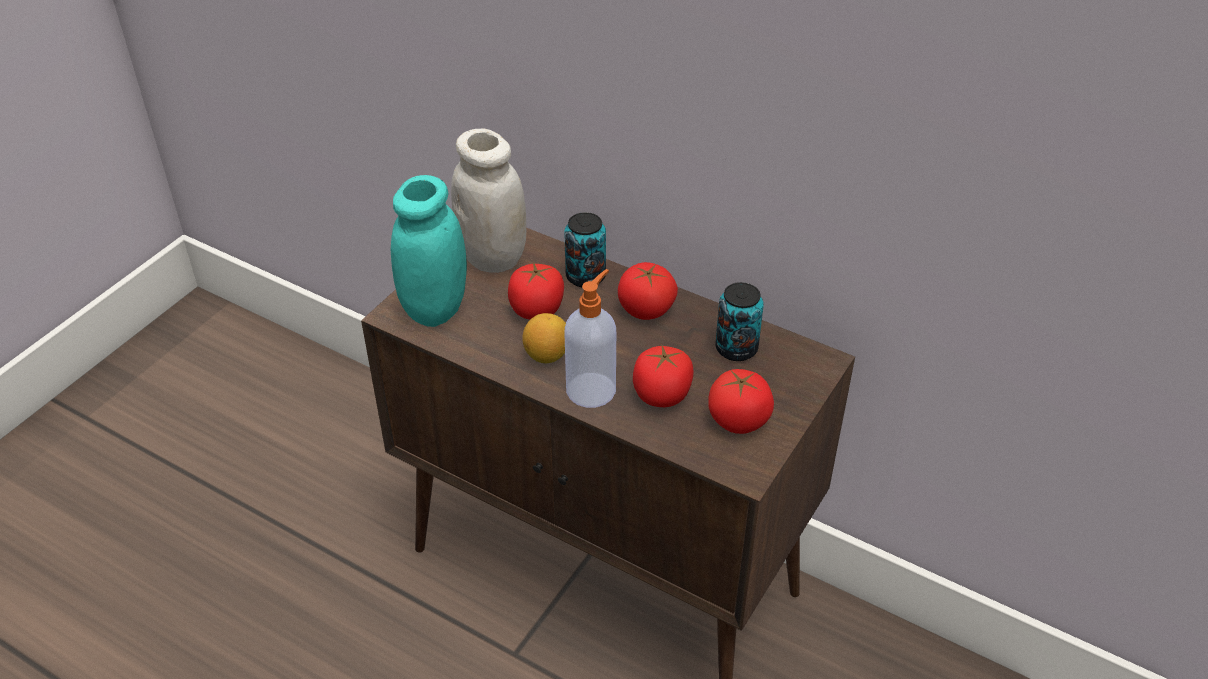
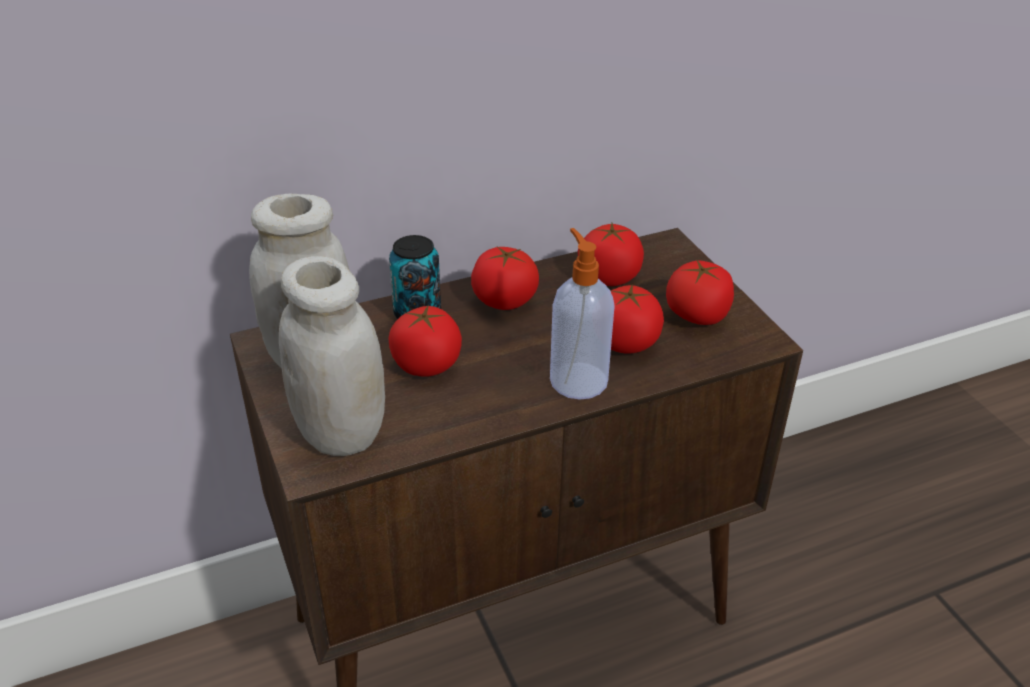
camera: 55 degrees left, 5 degrees down
turquoise jar [391,175,467,327] -> white jar [279,256,385,456]
lemon [522,313,566,363] -> none
can [715,282,764,361] -> tomato [578,223,644,286]

